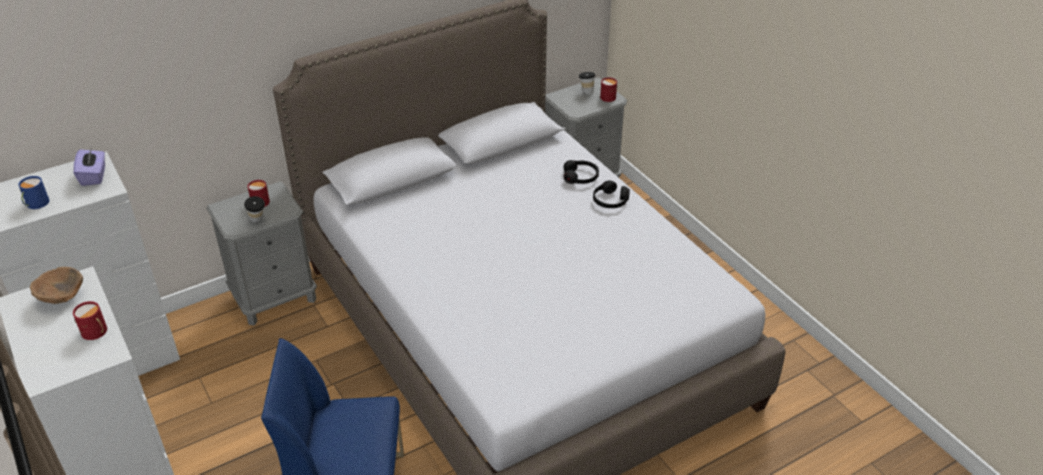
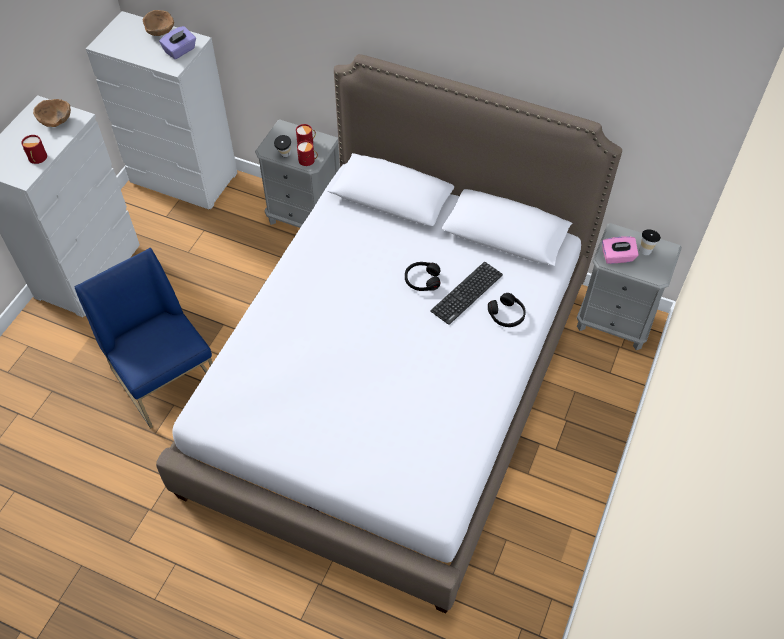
camera: 55 degrees right, 15 degrees up
blue mug [19,176,49,209] -> none
black headphones [593,180,630,208] -> black headphones moved to [405,262,441,291]
red mug [600,77,618,102] -> red mug moved to [297,141,318,166]
none -> brown bowl [143,10,174,36]
none -> keyboard [430,262,503,325]
none -> pink tissue box [602,236,639,264]

